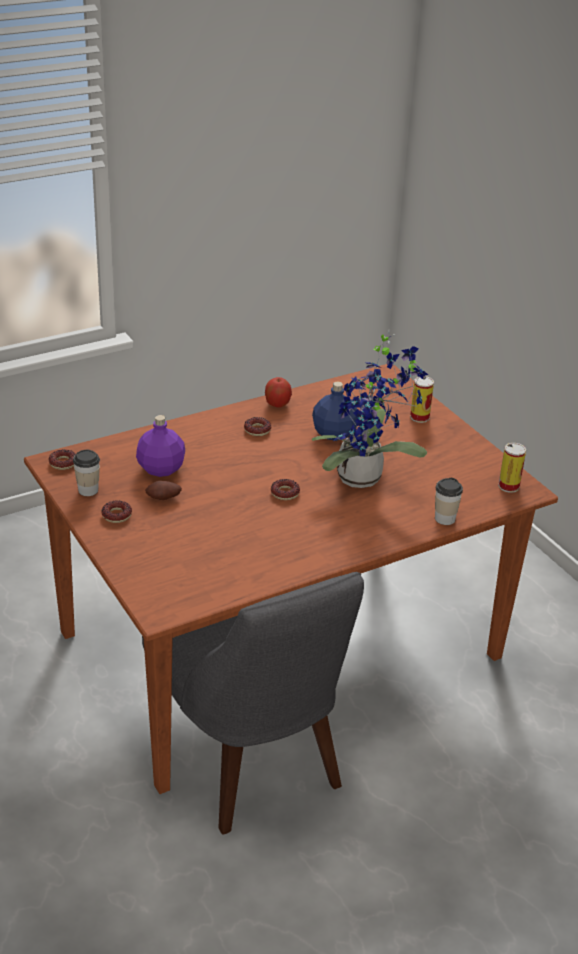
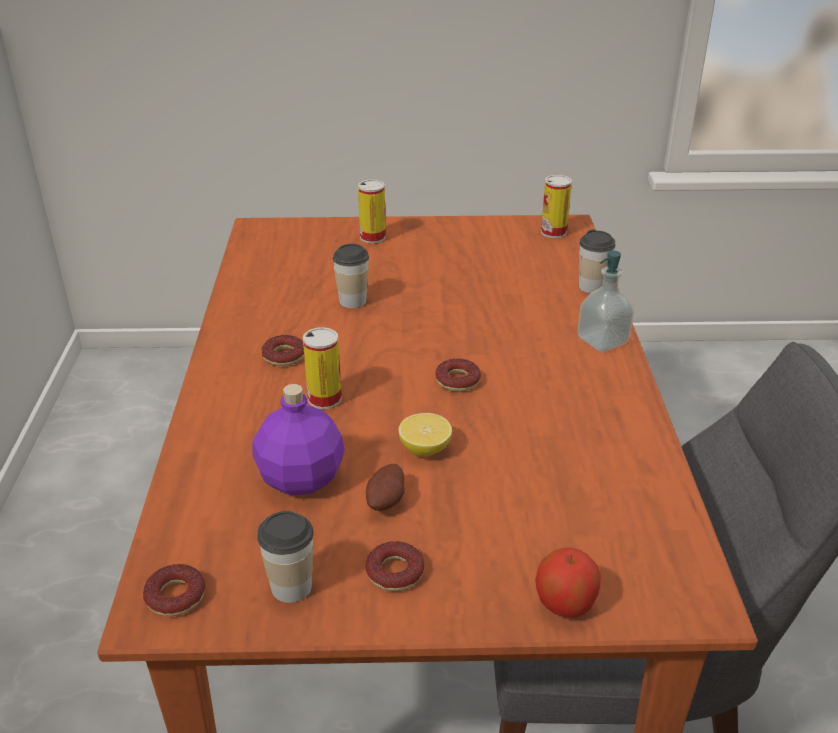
camera: 60 degrees left, 0 degrees up
apple [265,377,292,408] -> apple moved to [535,547,601,618]
potted plant [312,330,428,488] -> none
blue bottle [312,382,358,441] -> cup [332,244,369,308]
none -> can [303,327,342,409]
none -> lemon [398,413,452,457]
none -> soap dispenser [577,251,634,352]

